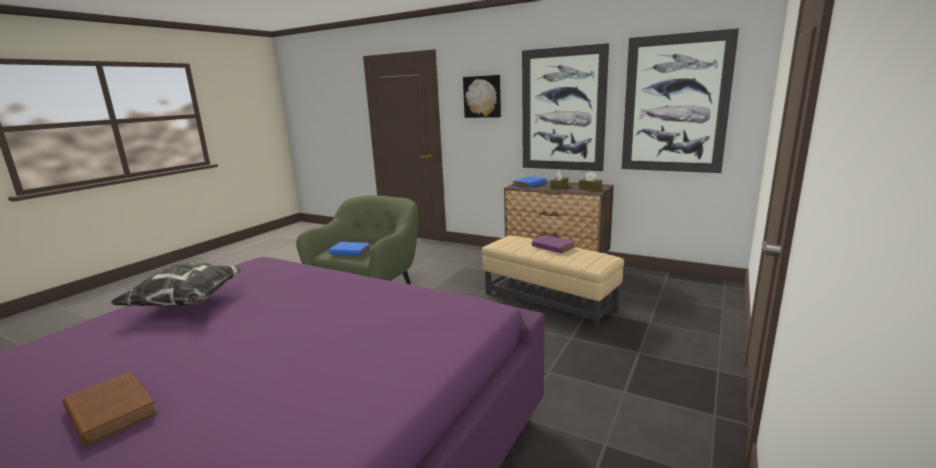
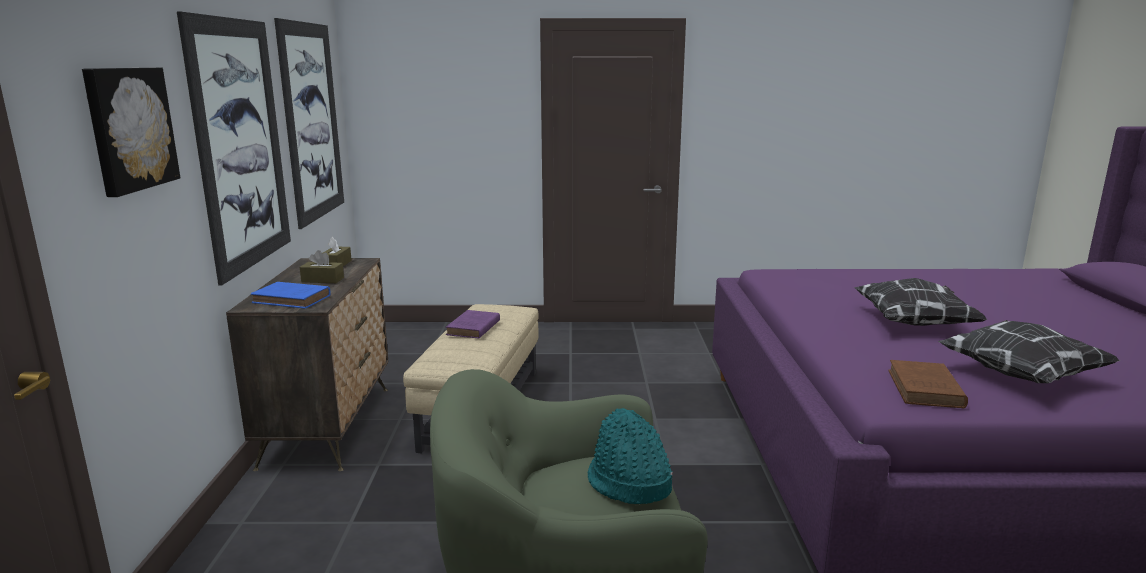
camera: 120 degrees left, 0 degrees up
brown book [63,372,158,446] -> brown book moved to [888,360,968,409]
blue book [329,242,371,256] -> turquoise hat [587,408,673,504]
none -> pillow [854,278,988,326]

